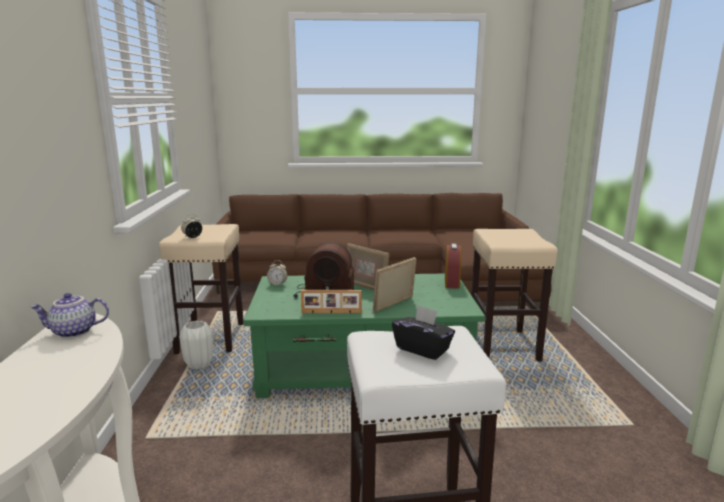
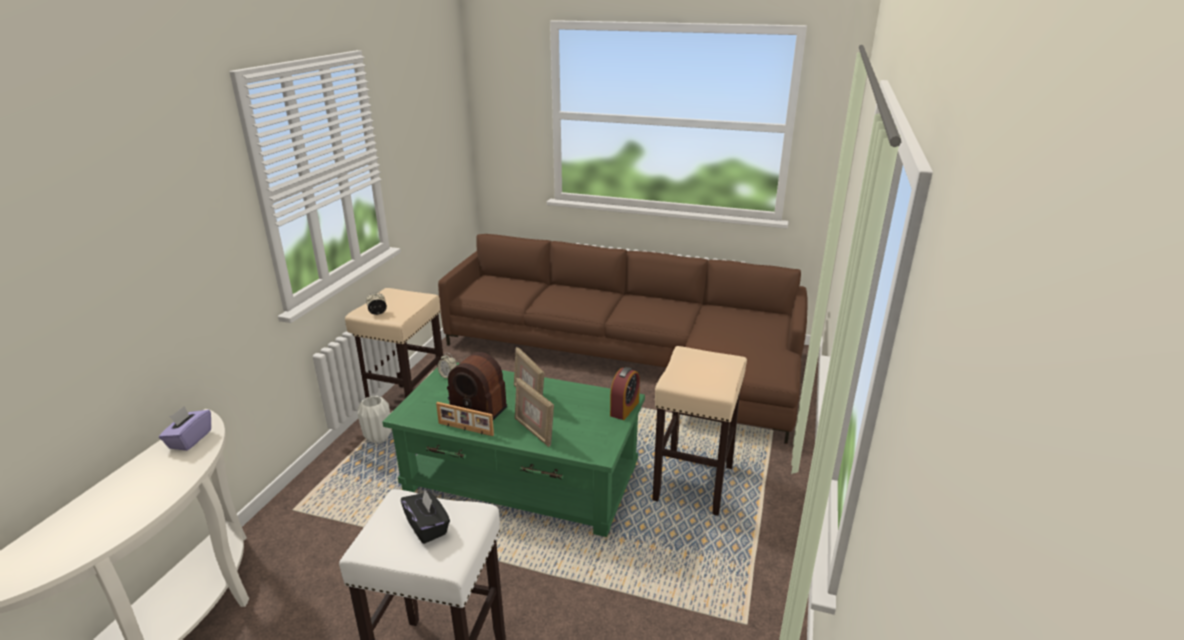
camera: 20 degrees right, 10 degrees up
teapot [31,293,109,338] -> purple tissue box [159,406,211,451]
picture frame [373,257,417,312] -> picture frame turned 105 degrees counterclockwise [515,378,554,447]

